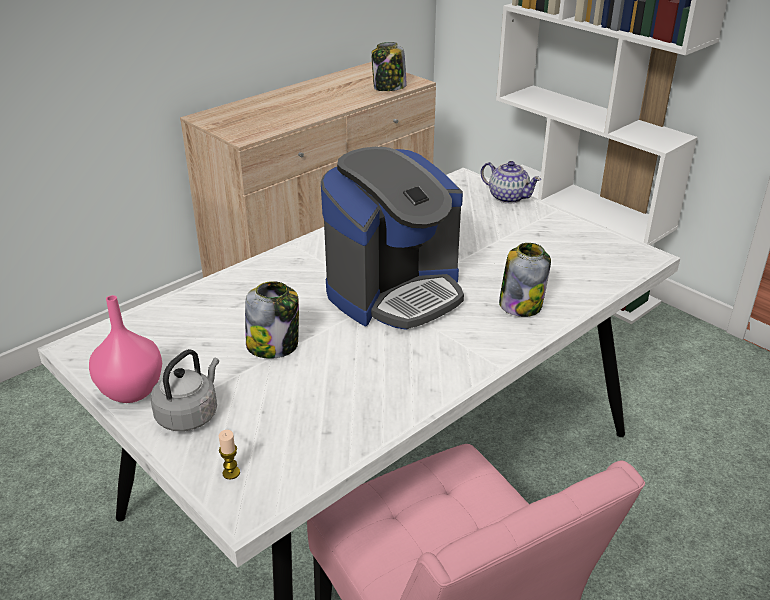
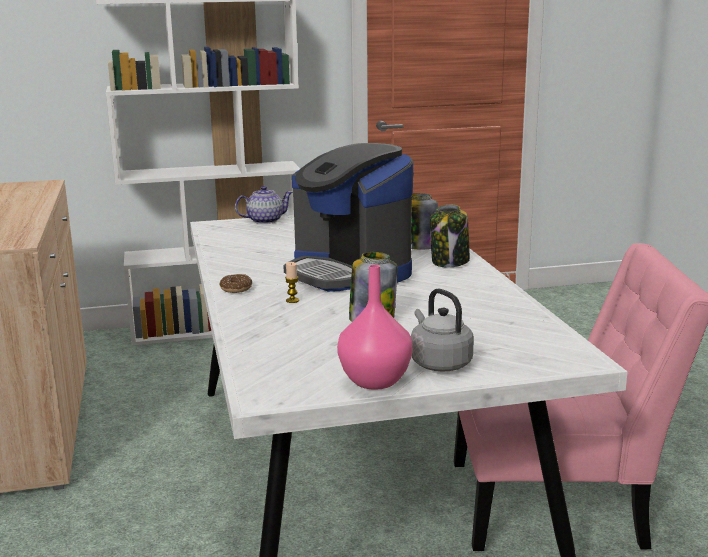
camera: 60 degrees left, 15 degrees down
candle [219,430,240,479] -> candle moved to [285,262,299,303]
coffee machine [321,147,464,330] -> coffee machine turned 150 degrees clockwise [283,143,413,292]
jar [371,42,407,91] -> jar moved to [430,205,470,267]
none -> donut [219,274,252,293]

